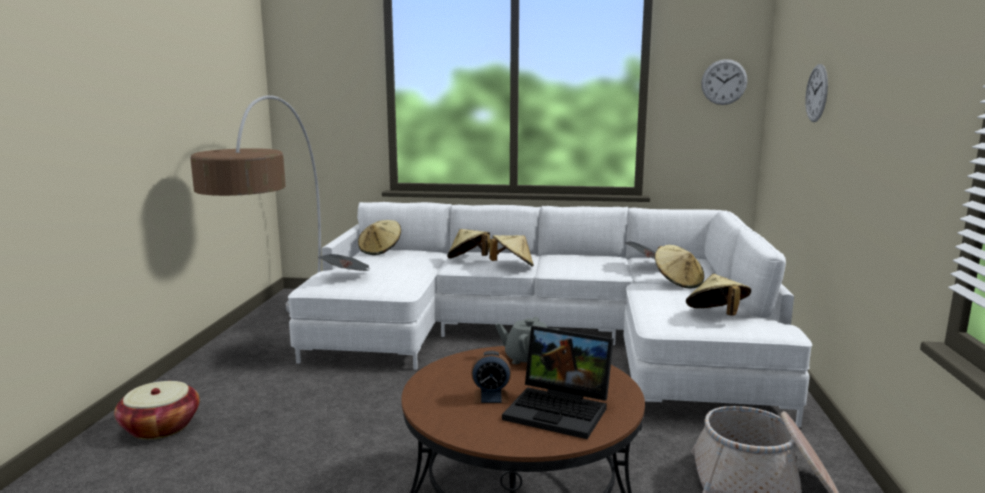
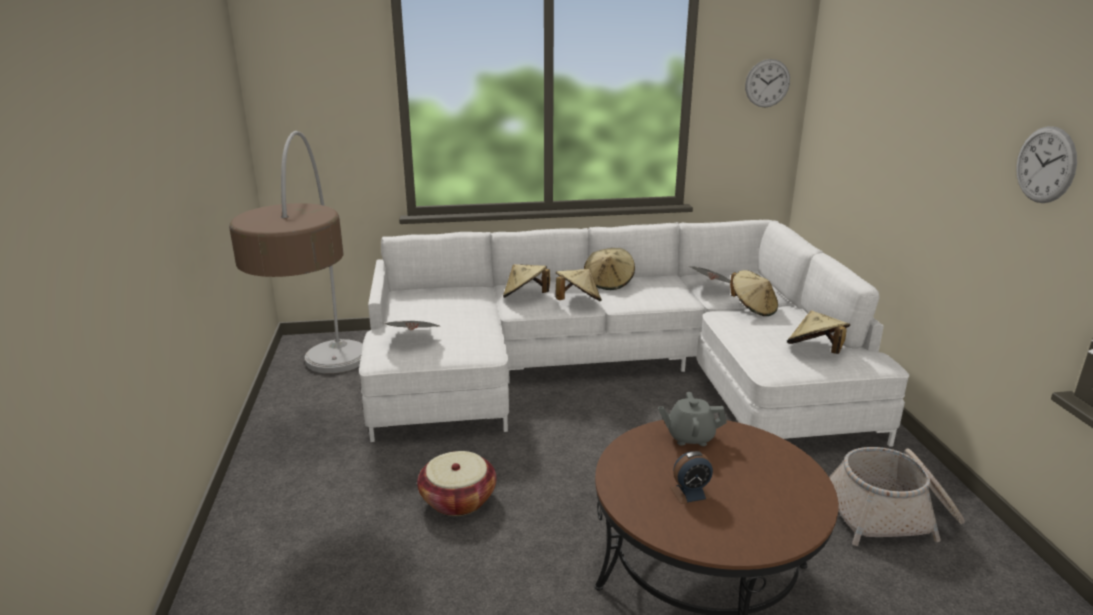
camera: 15 degrees left, 10 degrees up
basket [114,381,200,440] -> basket moved to [417,451,496,516]
beige hat [358,220,401,255] -> beige hat moved to [584,248,635,290]
laptop [502,326,614,439] -> none
wall clock [805,64,828,122] -> wall clock moved to [1016,126,1077,203]

